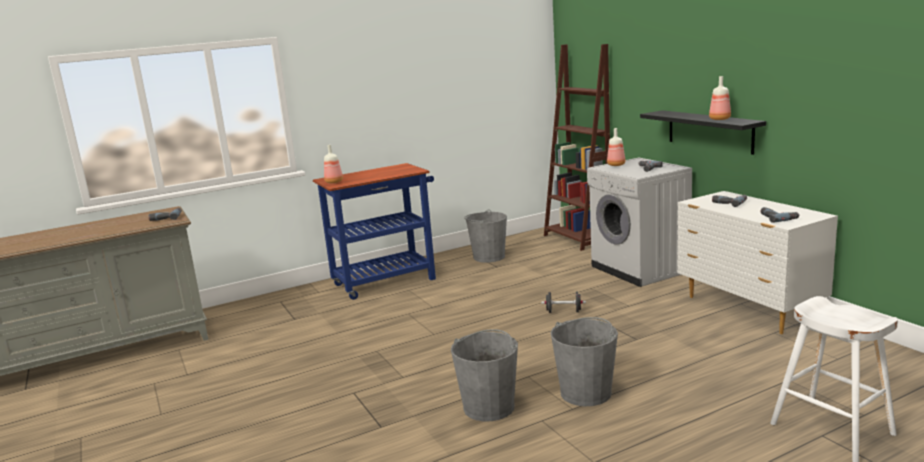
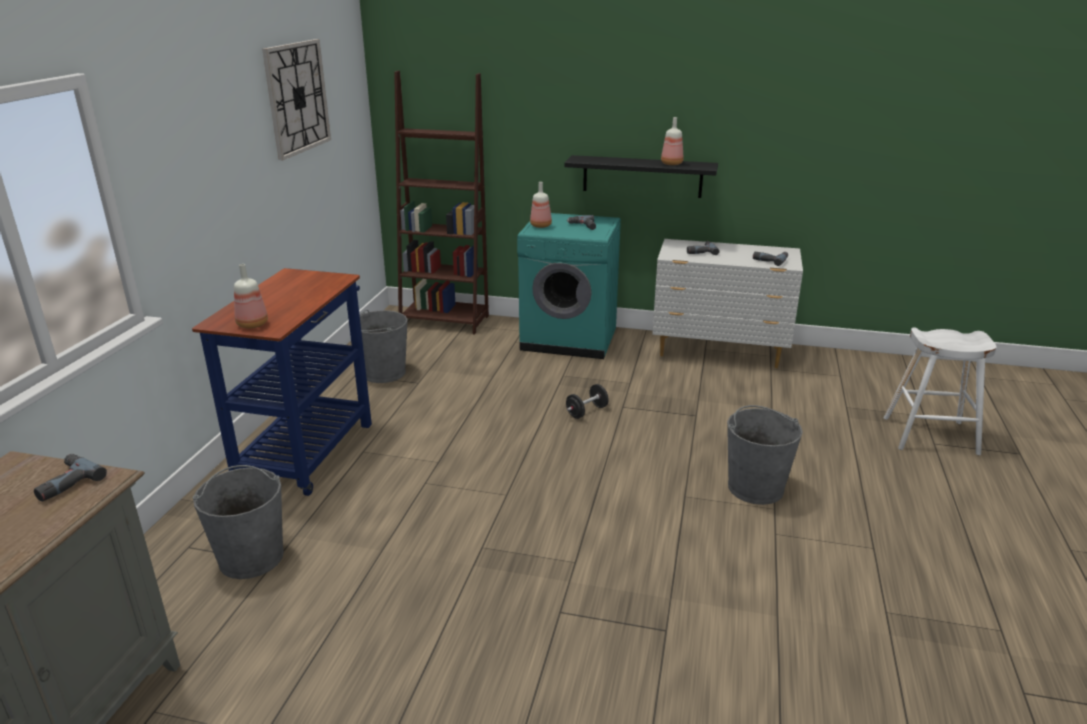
camera: 50 degrees left, 10 degrees up
grey bucket [451,329,518,421] -> grey bucket moved to [193,465,284,579]
white washing machine [587,158,692,287] -> turquoise washing machine [517,213,621,359]
none -> wall clock [262,39,331,160]

